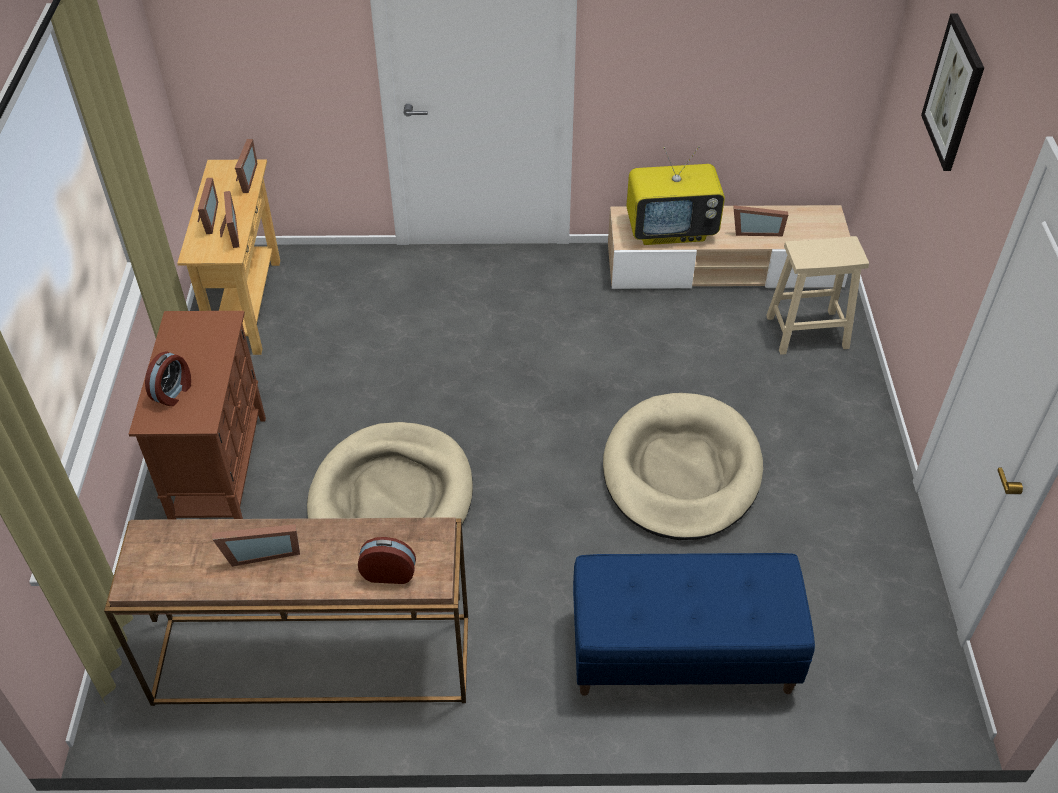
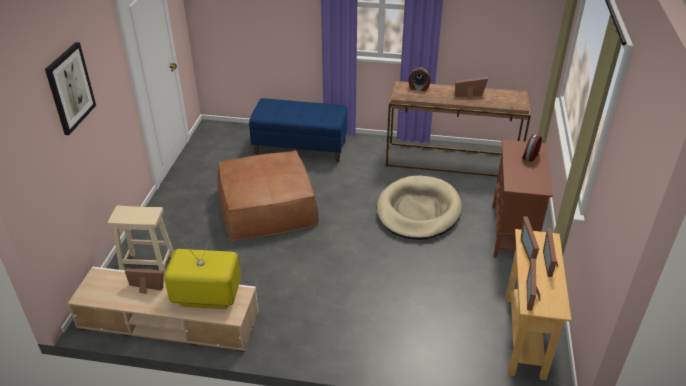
camera: 170 degrees left, 10 degrees down
beige dog bed [603,393,763,540] -> brown ottoman [218,150,319,241]

